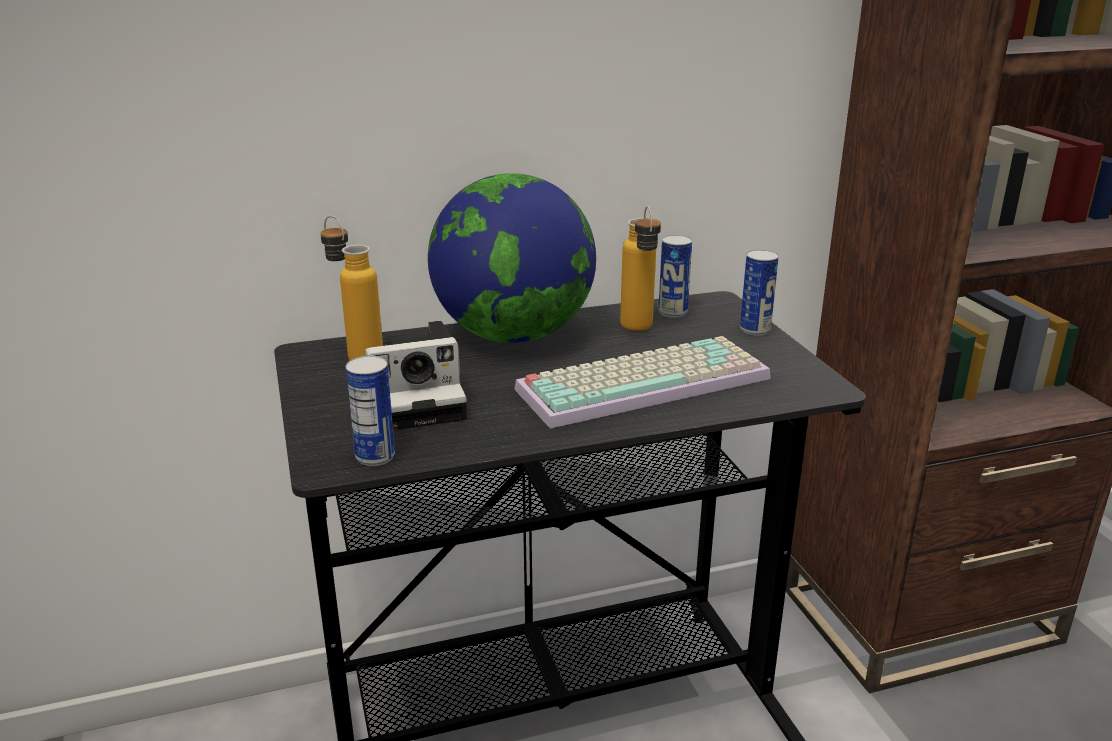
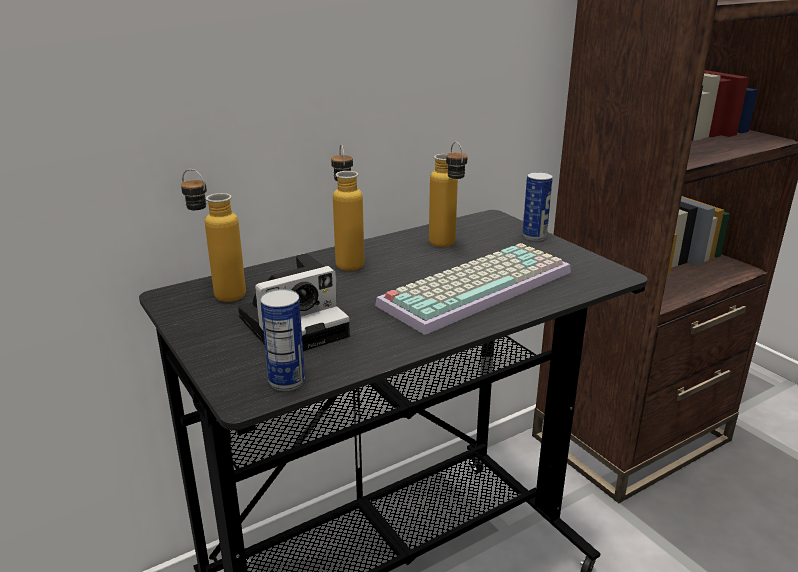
camera: 15 degrees left, 0 degrees up
globe [428,173,596,343] -> bottle [331,144,364,271]
can [658,235,692,318] -> none

